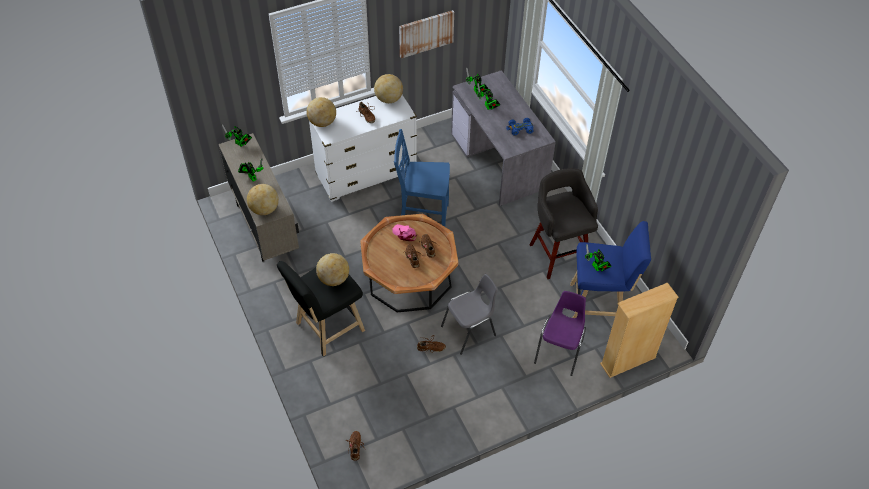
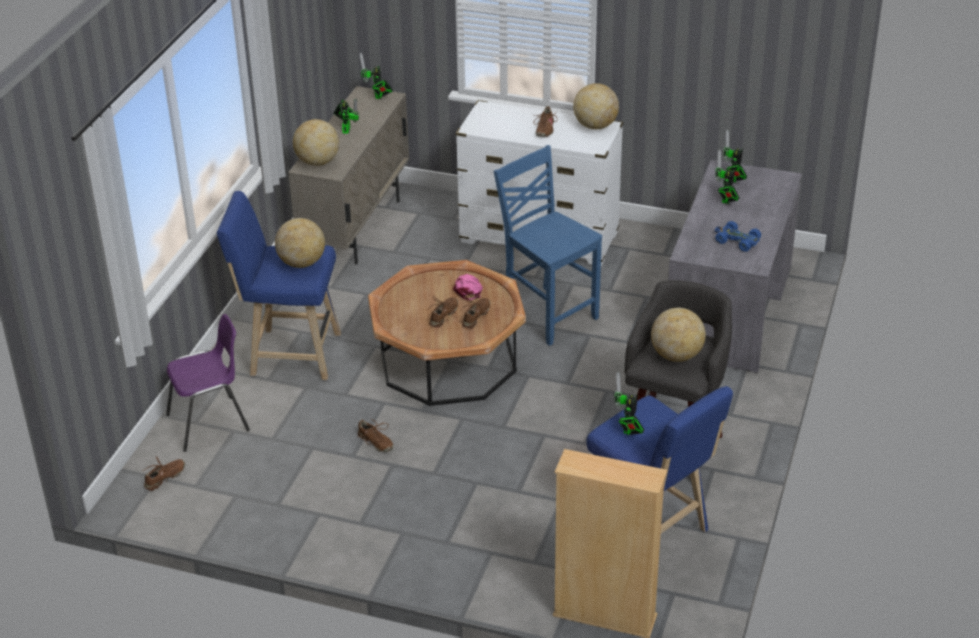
camera: 45 degrees right, 15 degrees down
black stool [277,261,365,357] -> blue stool [217,191,341,381]
globe [306,97,336,127] -> globe moved to [651,308,706,362]
picture [399,10,454,58] -> none
grey chair [441,274,498,355] -> none
purple chair [534,291,586,376] -> purple chair moved to [166,314,250,452]

